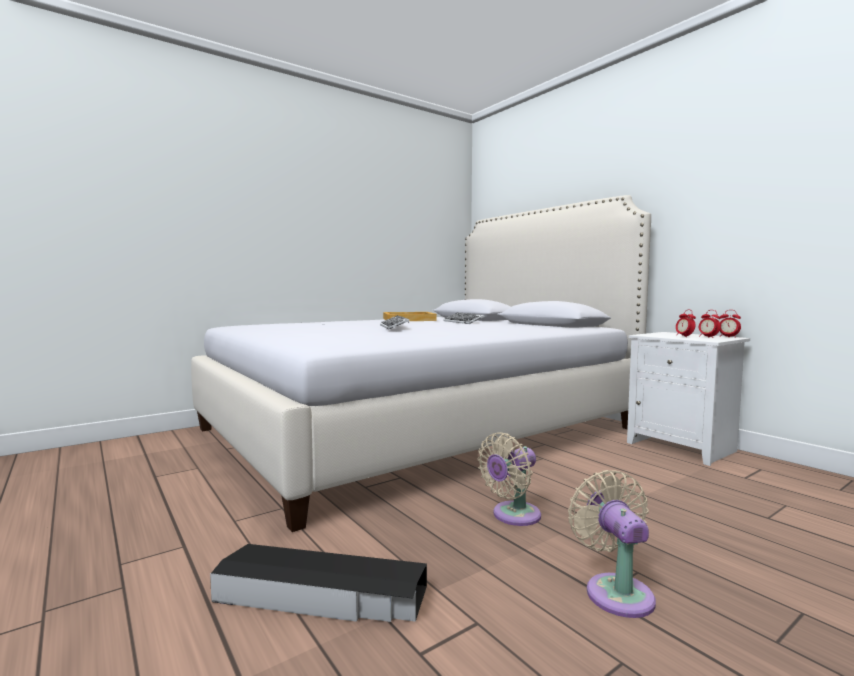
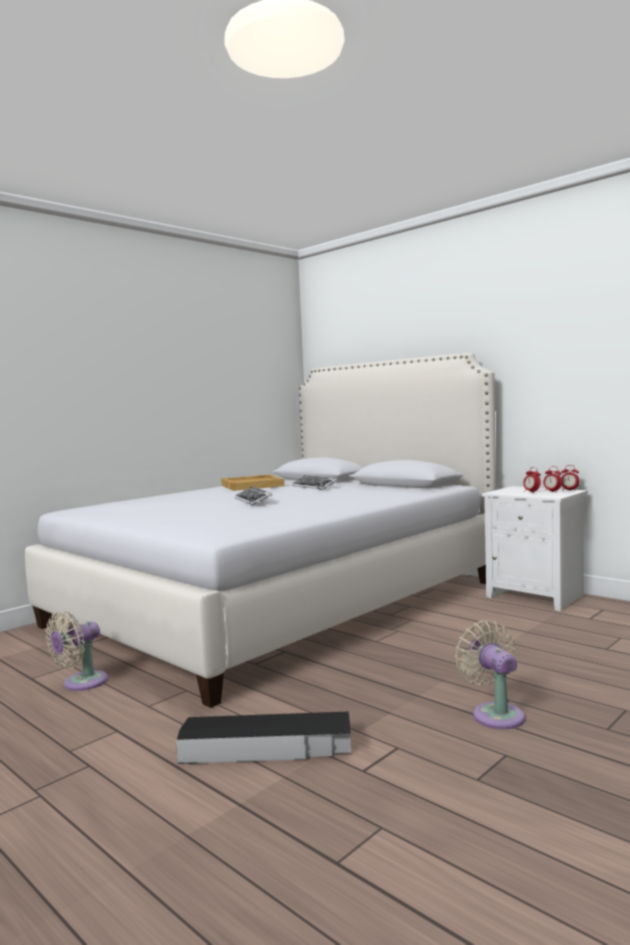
camera: 10 degrees left, 0 degrees up
beige fan [477,433,541,526] -> beige fan moved to [46,611,108,691]

